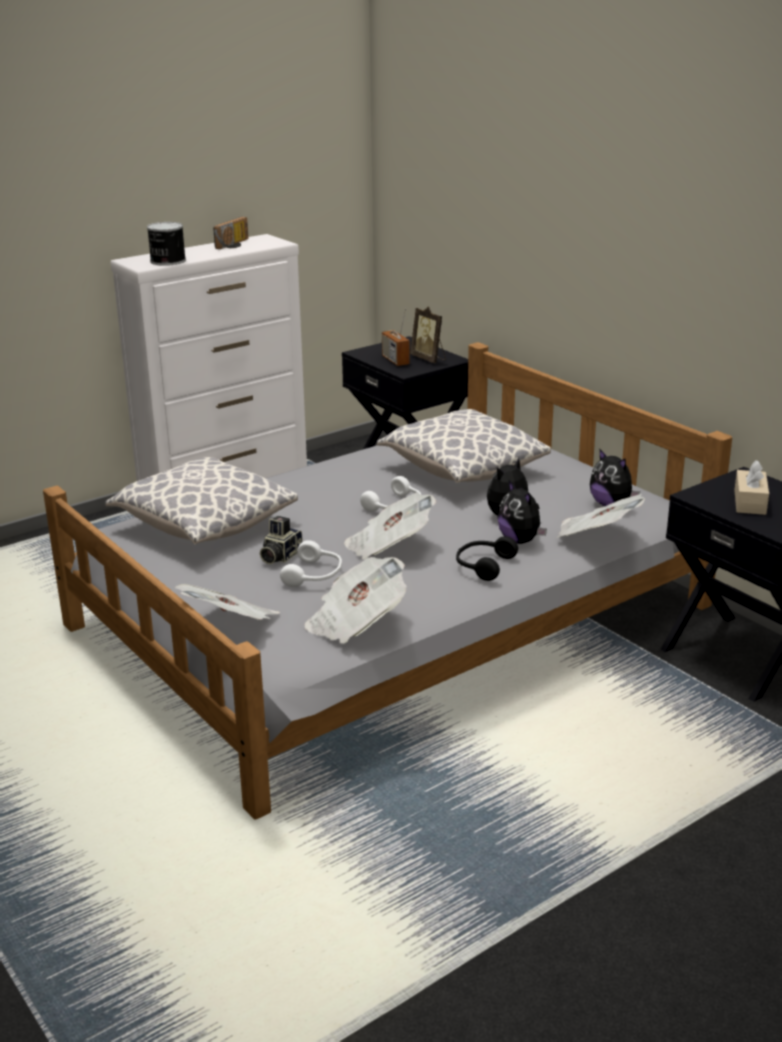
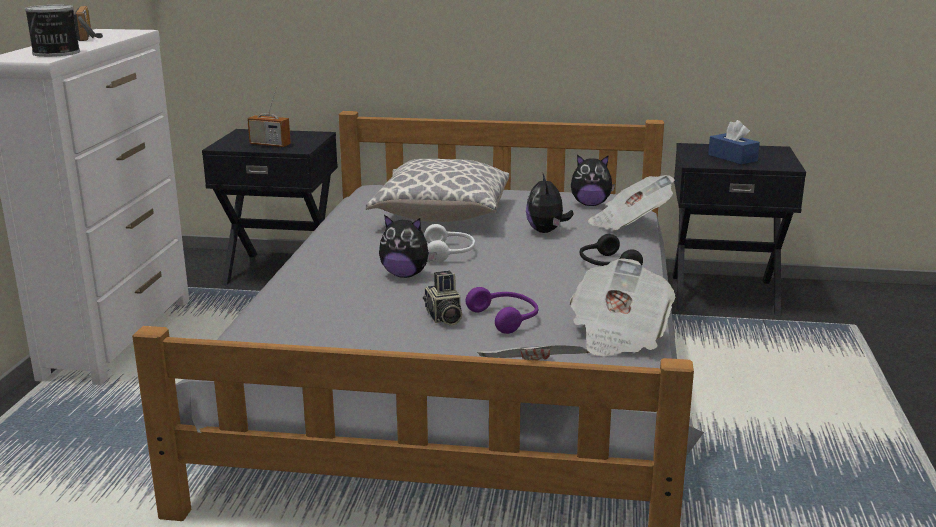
camera: 45 degrees left, 5 degrees down
pillow [105,457,298,544] -> none
white headphones [280,540,342,587] -> purple headphones [466,287,538,334]
newspaper [344,493,436,560] -> none
picture frame [410,306,446,363] -> none
plush toy [497,481,547,544] -> plush toy moved to [379,215,437,278]
beige tissue box [734,460,769,515] -> blue tissue box [708,120,760,165]

